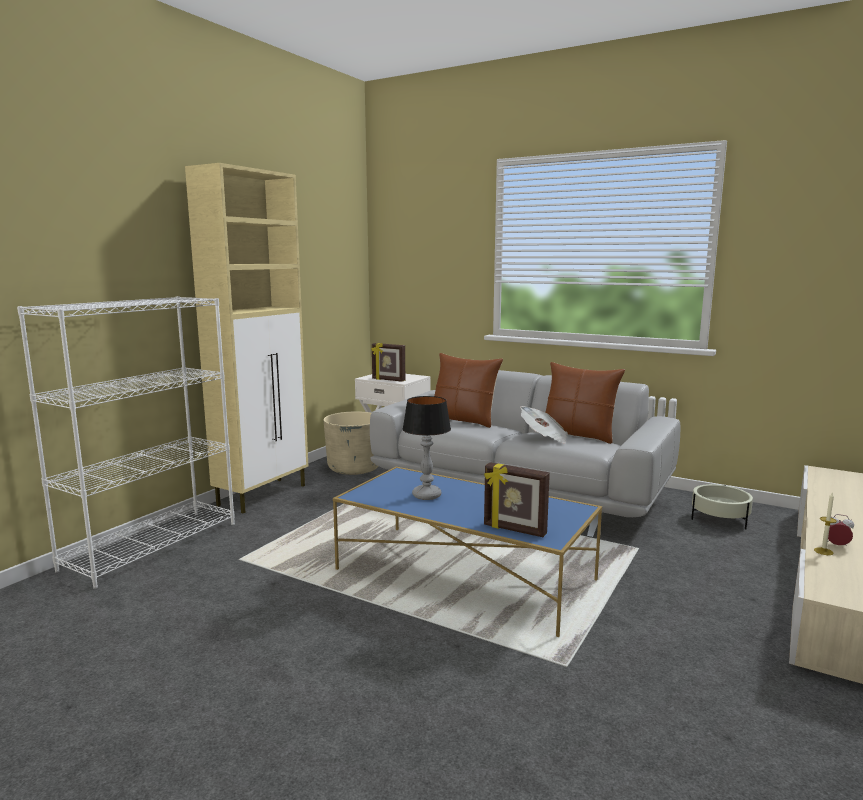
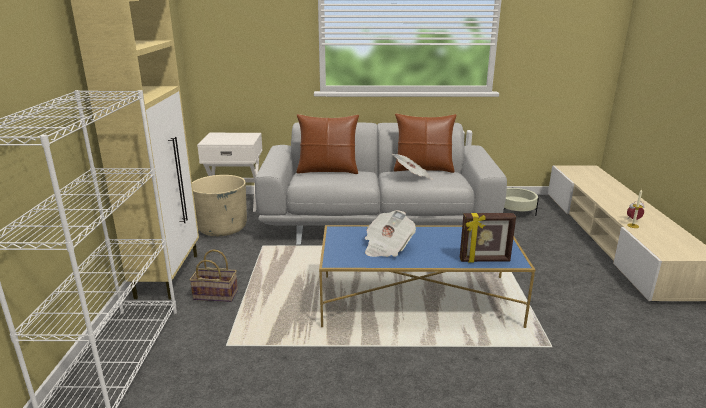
camera: 30 degrees left, 10 degrees up
picture frame [371,343,405,382] -> none
table lamp [402,396,451,500] -> newspaper [365,210,416,257]
none -> basket [190,249,238,302]

